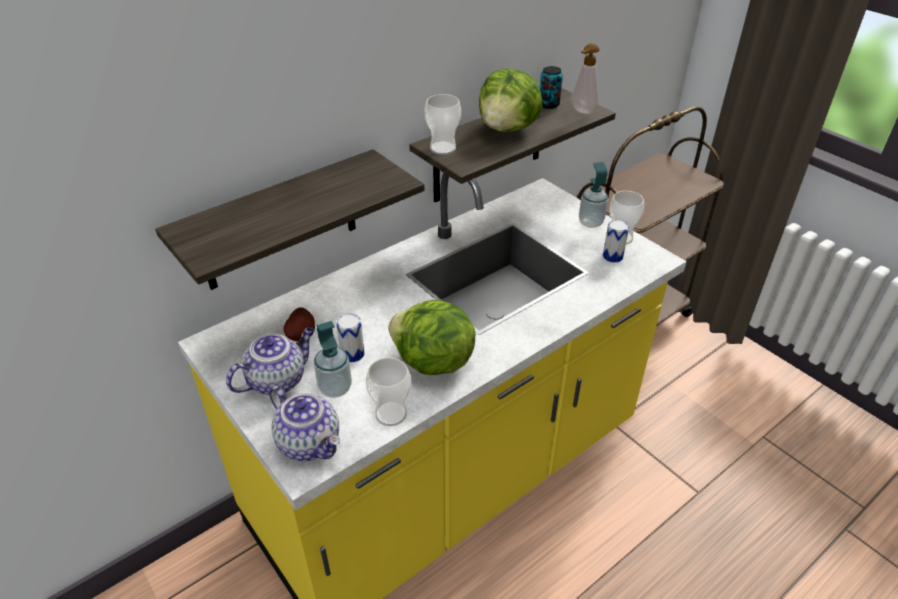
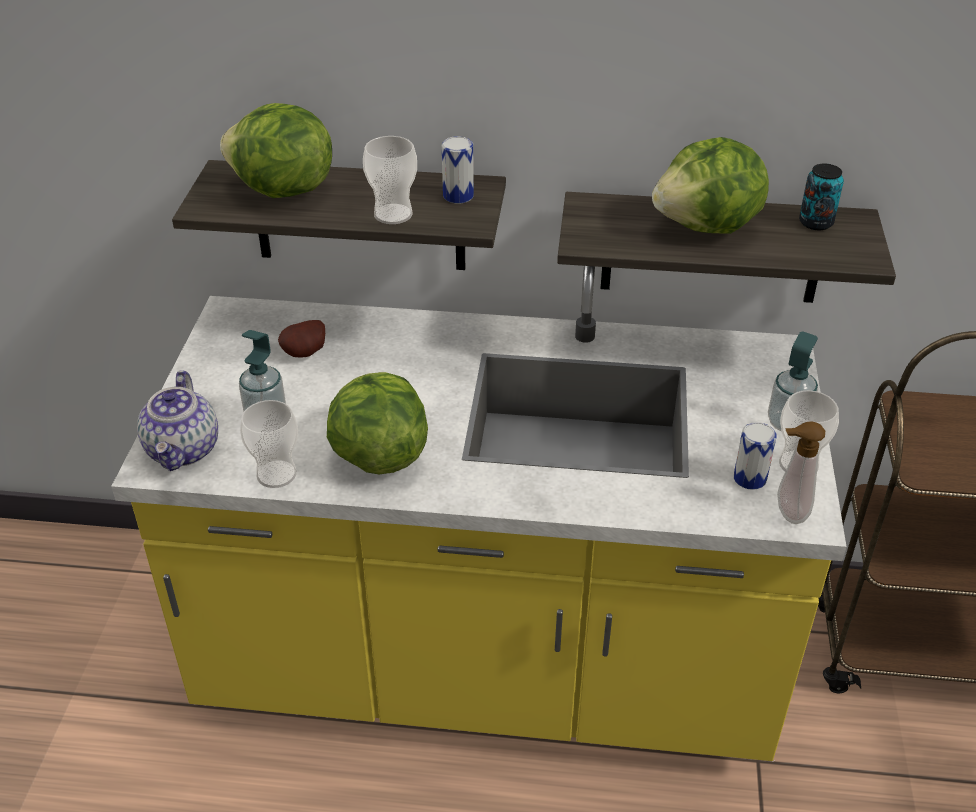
camera: 45 degrees right, 0 degrees up
teapot [226,327,314,395] -> none
can [336,314,364,362] -> can moved to [442,136,474,204]
cup [425,94,461,155] -> cup moved to [363,136,417,224]
soap dispenser [571,44,599,114] -> soap dispenser moved to [777,421,825,524]
none -> lettuce [220,103,332,198]

